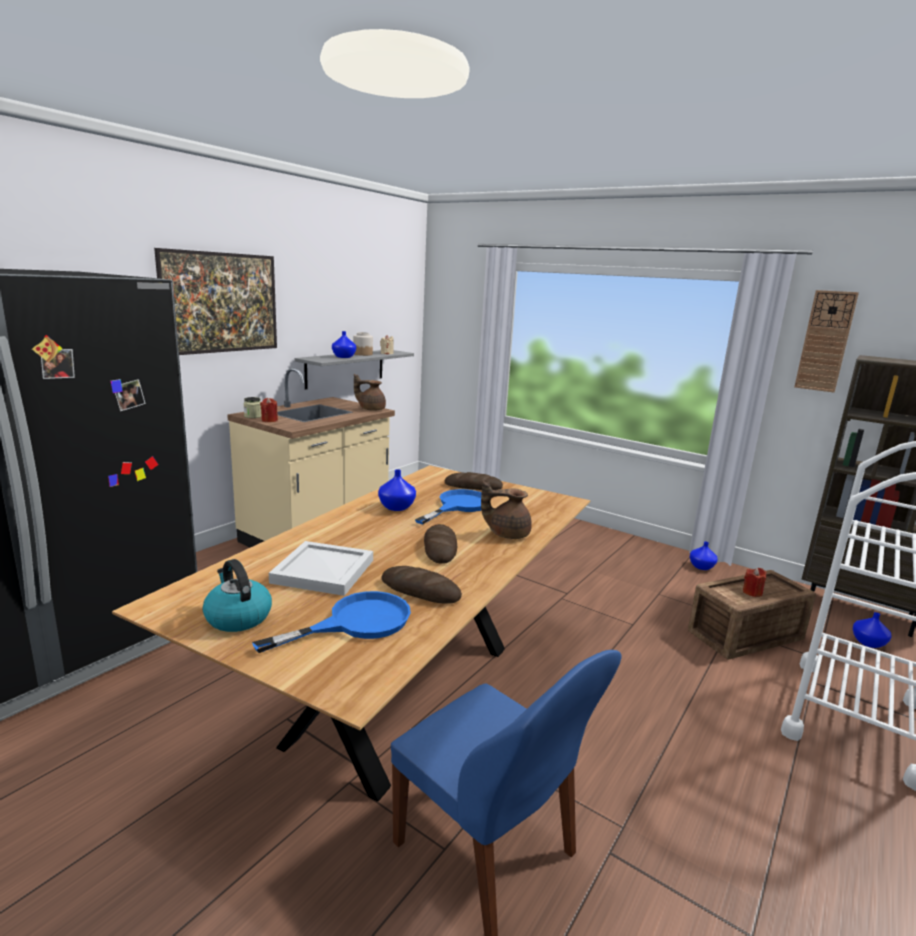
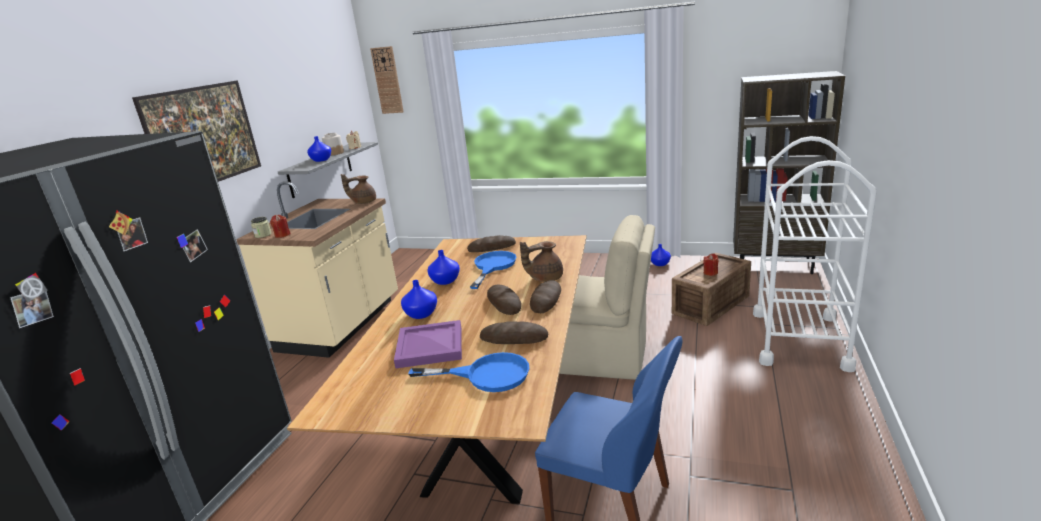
camera: 15 degrees left, 5 degrees up
kettle [203,559,272,632] -> none
blue frying pan [252,591,411,653] -> blue frying pan turned 60 degrees clockwise [408,352,529,392]
white tray [269,541,373,596] -> purple tray [394,320,462,369]
wall clock [794,290,859,393] -> wall clock moved to [370,46,404,114]
blue vase [853,612,891,648] -> blue vase moved to [401,280,437,319]
none -> bread [530,280,561,313]
none -> beige chair [559,215,655,380]

